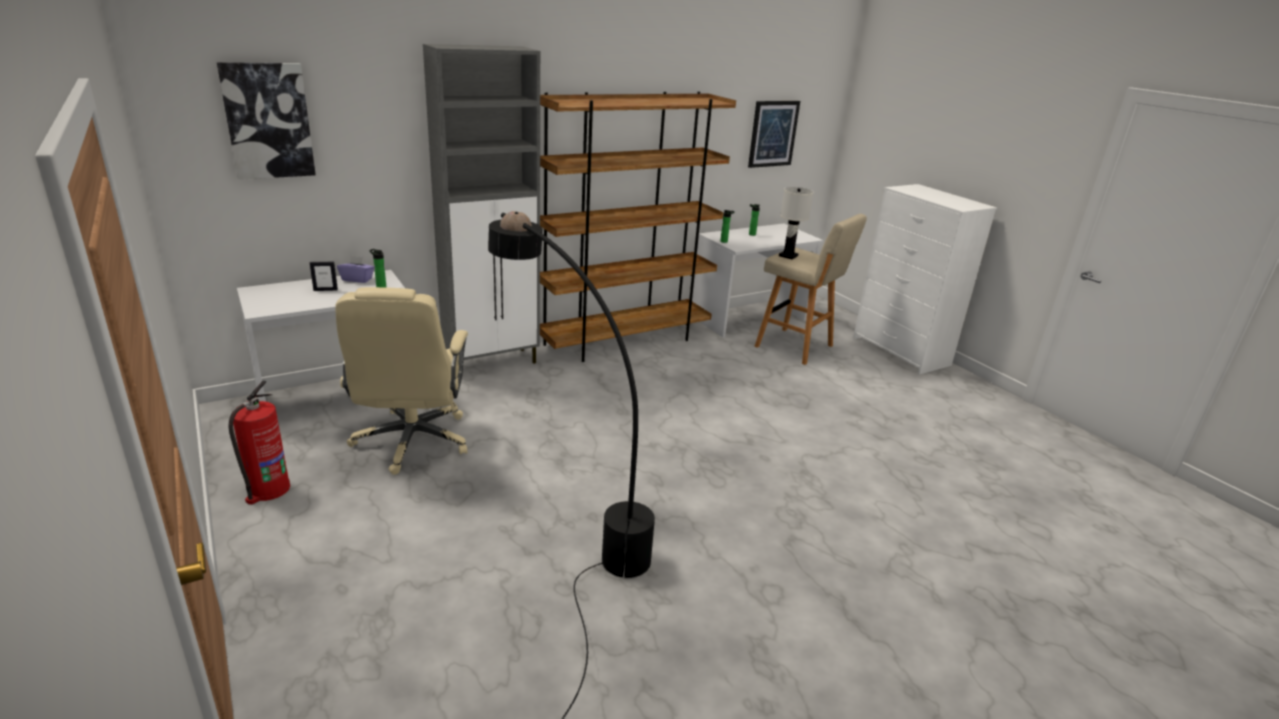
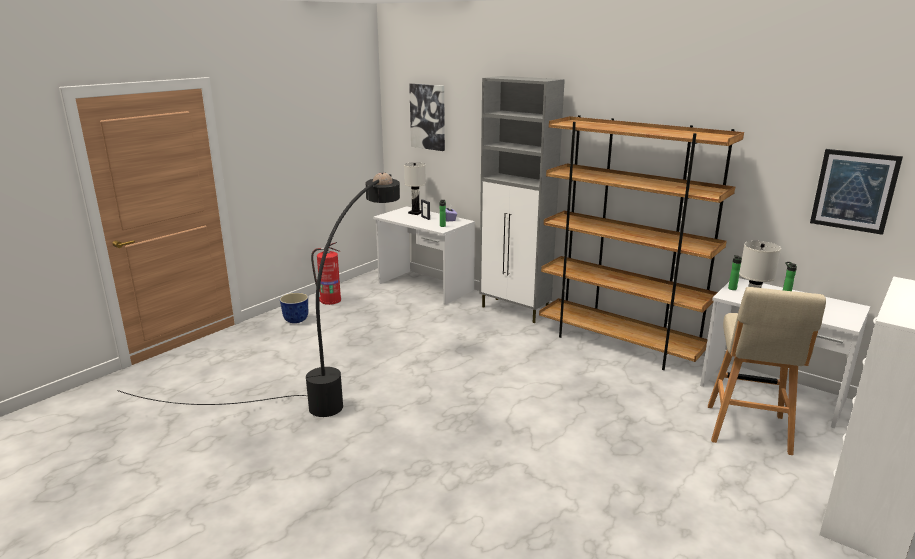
camera: 70 degrees right, 5 degrees down
beige office chair [335,287,468,475] -> none
none -> planter [280,293,308,323]
none -> white table lamp [404,162,426,215]

